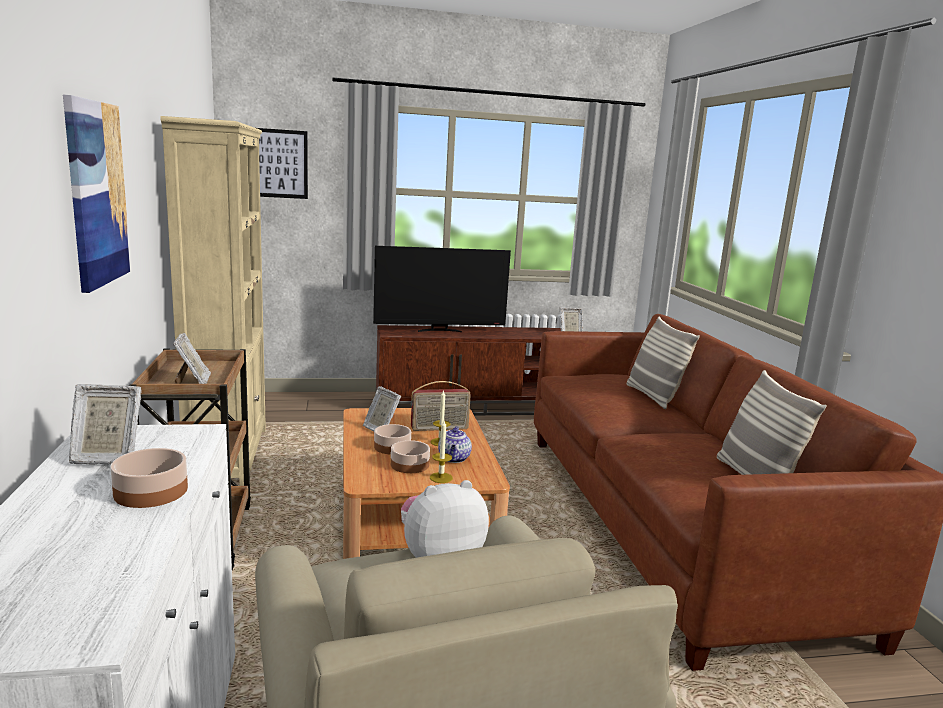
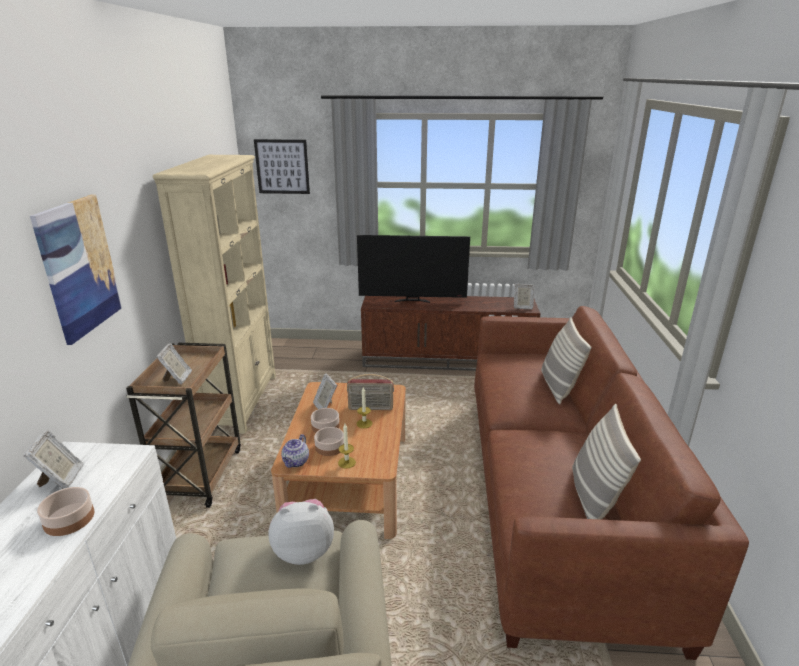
camera: 15 degrees right, 10 degrees up
picture frame [69,384,142,464] -> picture frame turned 105 degrees counterclockwise [24,430,83,489]
teapot [438,426,472,463] -> teapot moved to [281,434,309,468]

